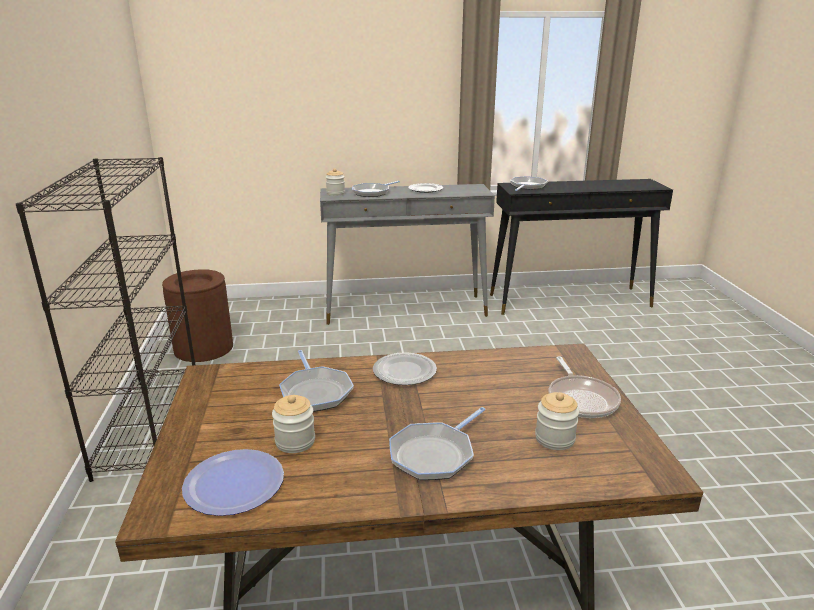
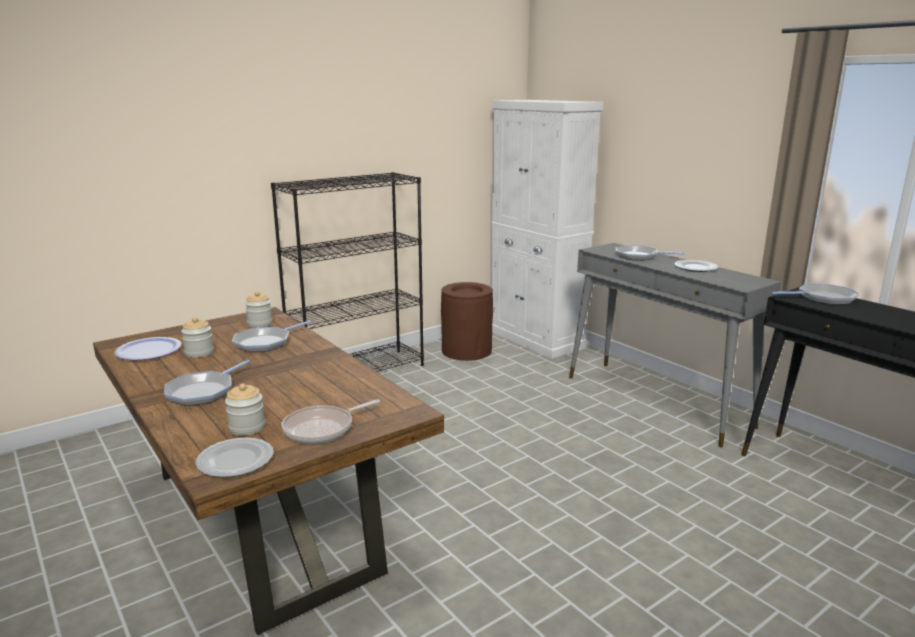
camera: 60 degrees right, 5 degrees down
jar [326,168,345,196] -> jar moved to [245,291,273,327]
plate [373,352,437,385] -> plate moved to [195,438,274,477]
frying pan [389,407,486,480] -> frying pan turned 75 degrees counterclockwise [164,360,250,406]
none -> white cabinet [491,100,603,359]

